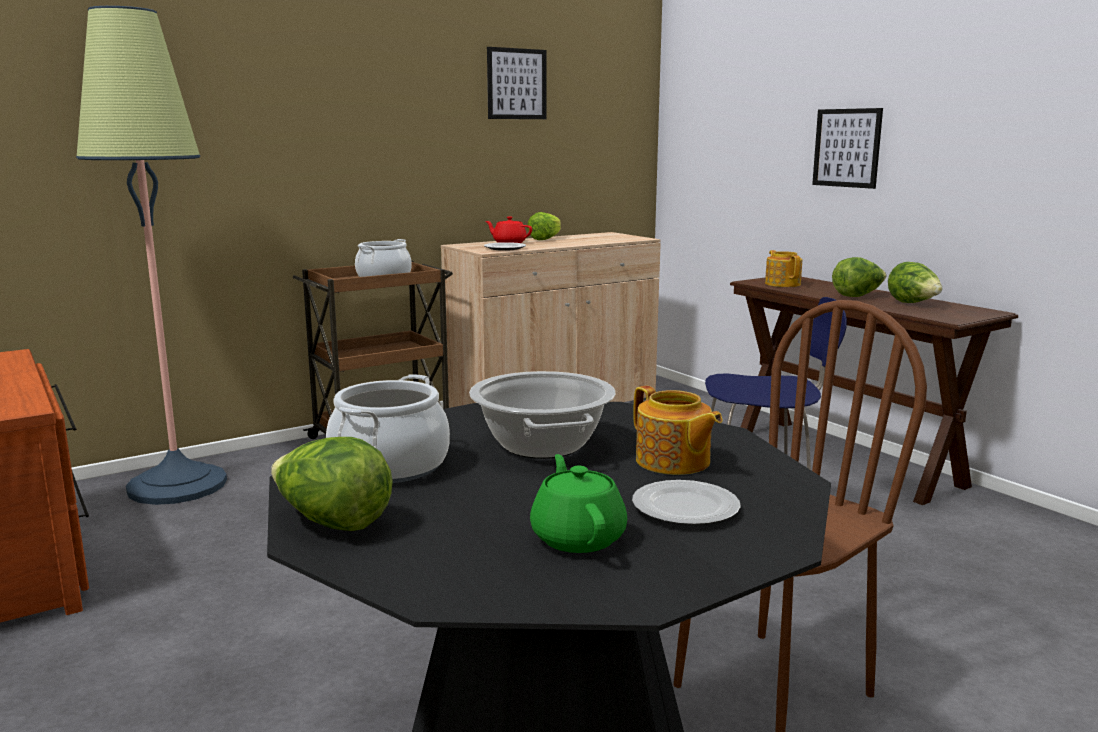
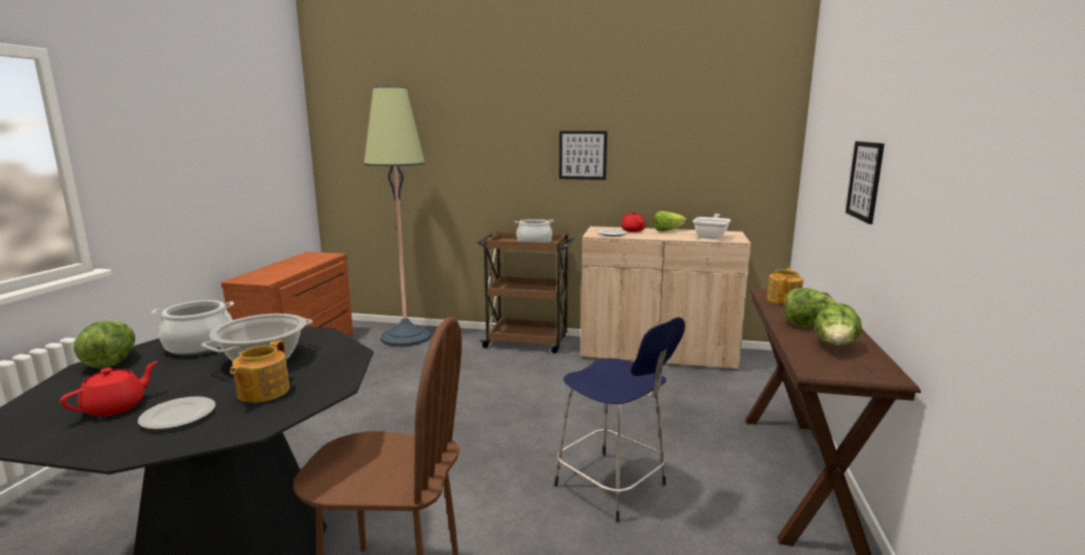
camera: 45 degrees right, 0 degrees up
picture [487,47,547,119] -> picture moved to [559,131,607,180]
green teapot [530,454,627,553] -> red teapot [60,361,158,417]
none -> frying pan [693,214,731,239]

